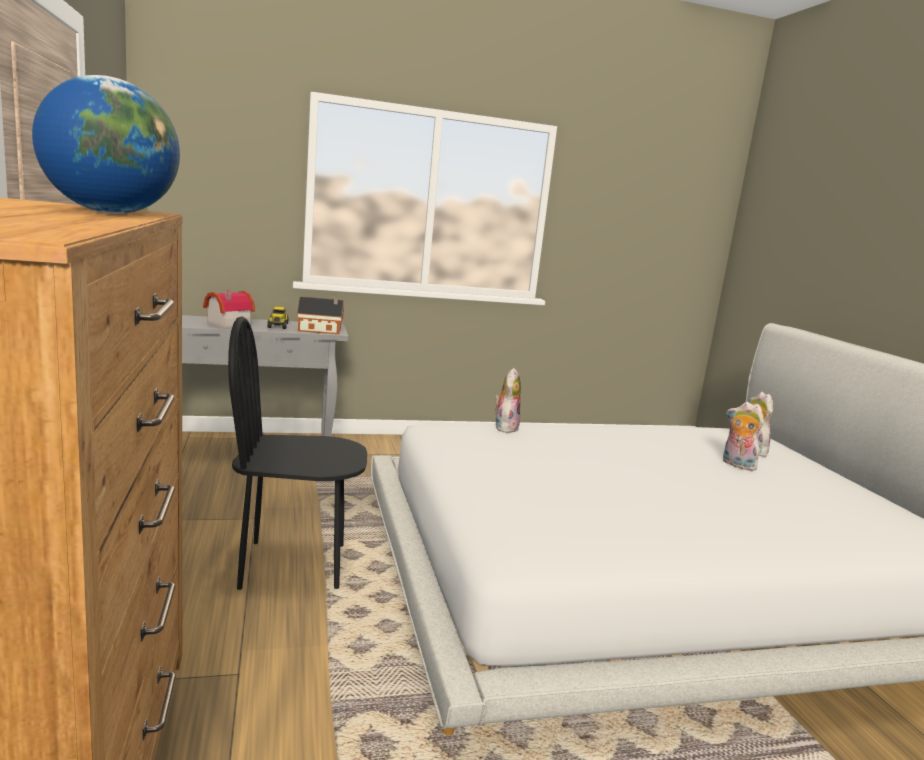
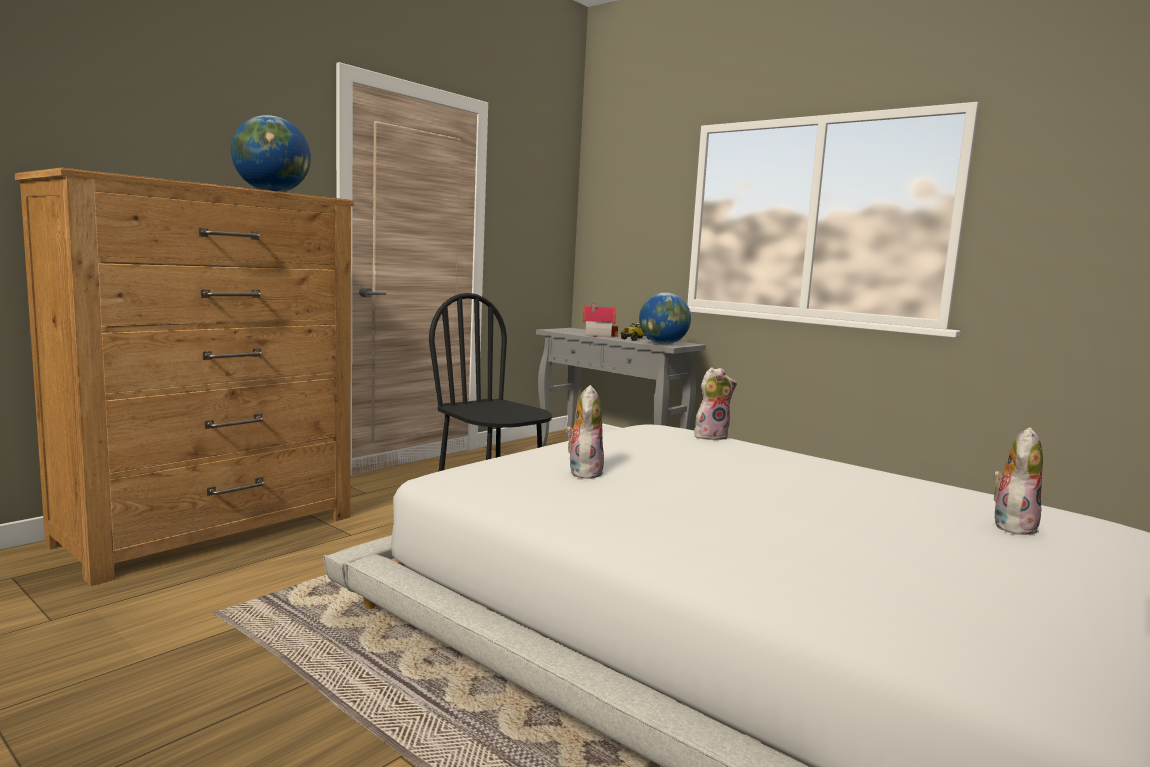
camera: 55 degrees right, 5 degrees down
toy house [297,296,344,334] -> globe [639,293,691,344]
plush toy [723,402,764,471] -> plush toy moved to [566,385,604,479]

